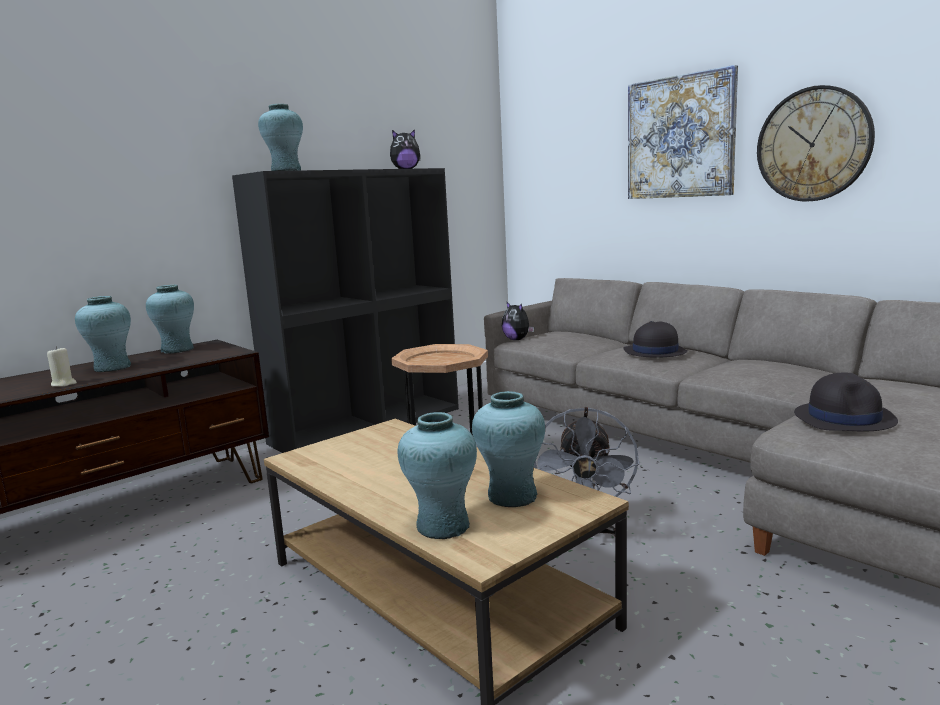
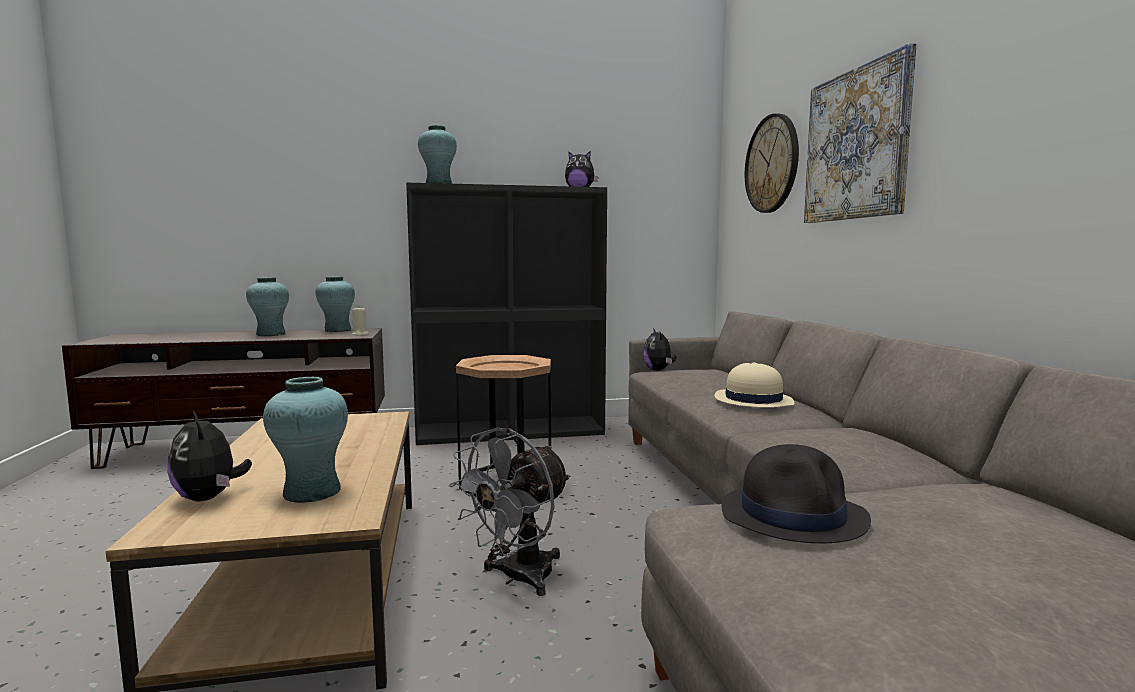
camera: 30 degrees right, 5 degrees down
beige candle [47,346,77,387] -> beige candle moved to [352,308,369,336]
turquoise vase [398,412,477,539] -> plush toy [167,411,252,501]
black hat [623,321,688,358] -> beige hat [714,362,794,408]
wall clock [757,85,875,202] -> wall clock moved to [745,113,799,213]

